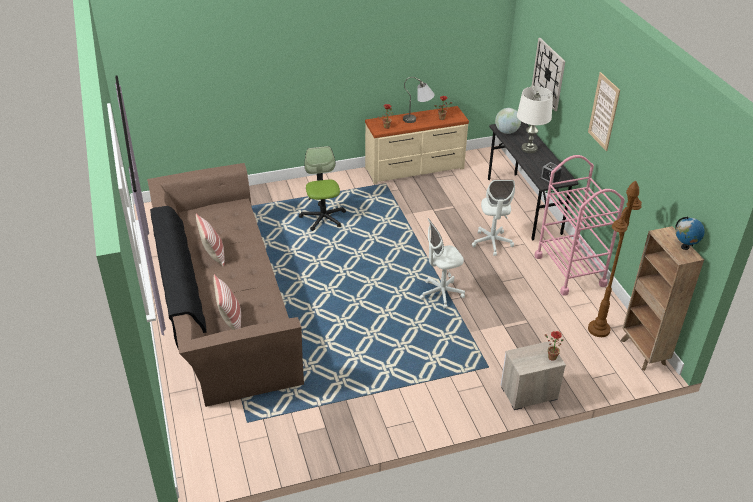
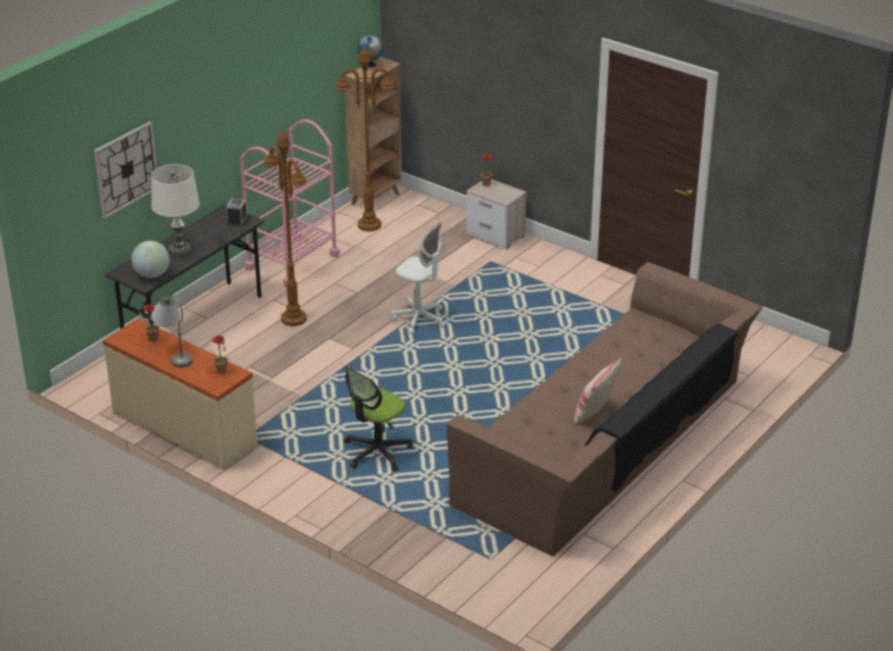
camera: 125 degrees left, 5 degrees down
pillow [214,274,241,330] -> none
white office chair [472,180,515,256] -> brown floor lamp [264,129,307,326]
picture [588,72,620,151] -> none

